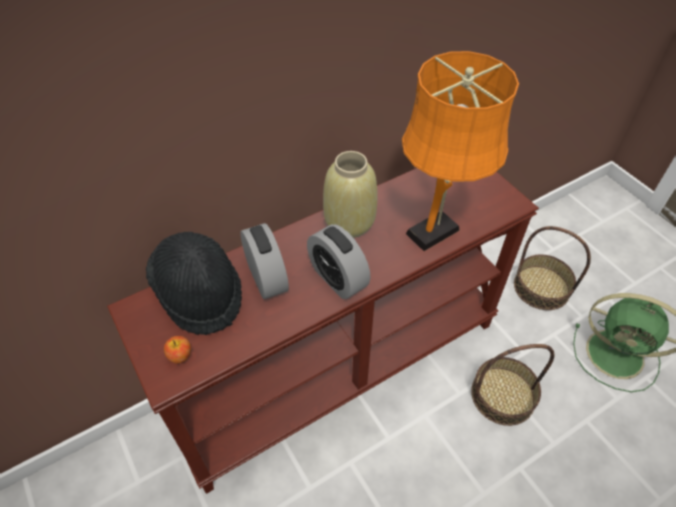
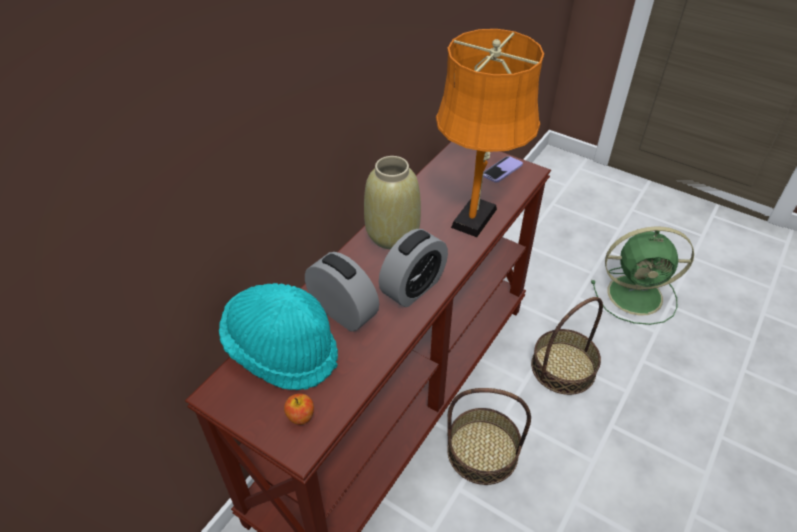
camera: 25 degrees left, 5 degrees down
black hat [146,232,242,335] -> turquoise hat [219,283,338,390]
alarm clock [307,224,371,299] -> alarm clock turned 75 degrees counterclockwise [379,229,448,307]
basket [514,226,591,310] -> basket moved to [447,388,531,485]
none -> phone [483,156,523,183]

